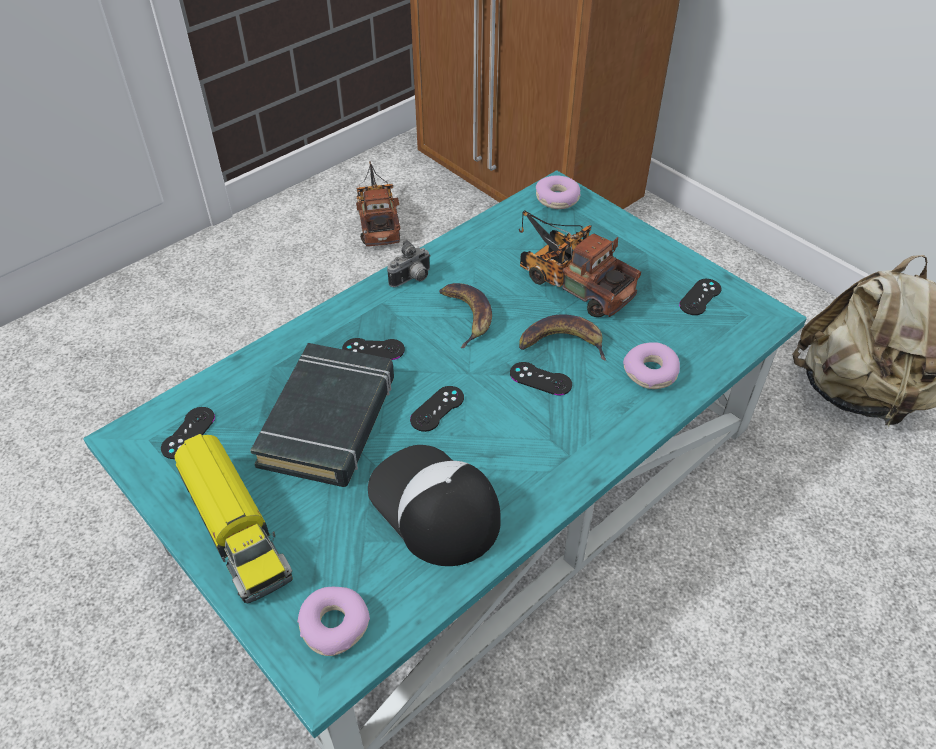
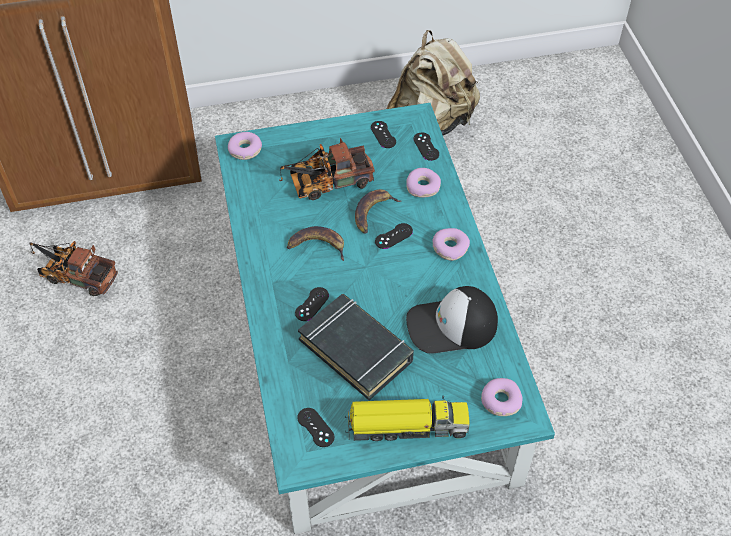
camera: 60 degrees left, 5 degrees up
camera [387,240,430,287] -> none
black game controller [410,386,464,432] -> black game controller moved to [413,133,439,161]
none -> donut [432,228,470,261]

